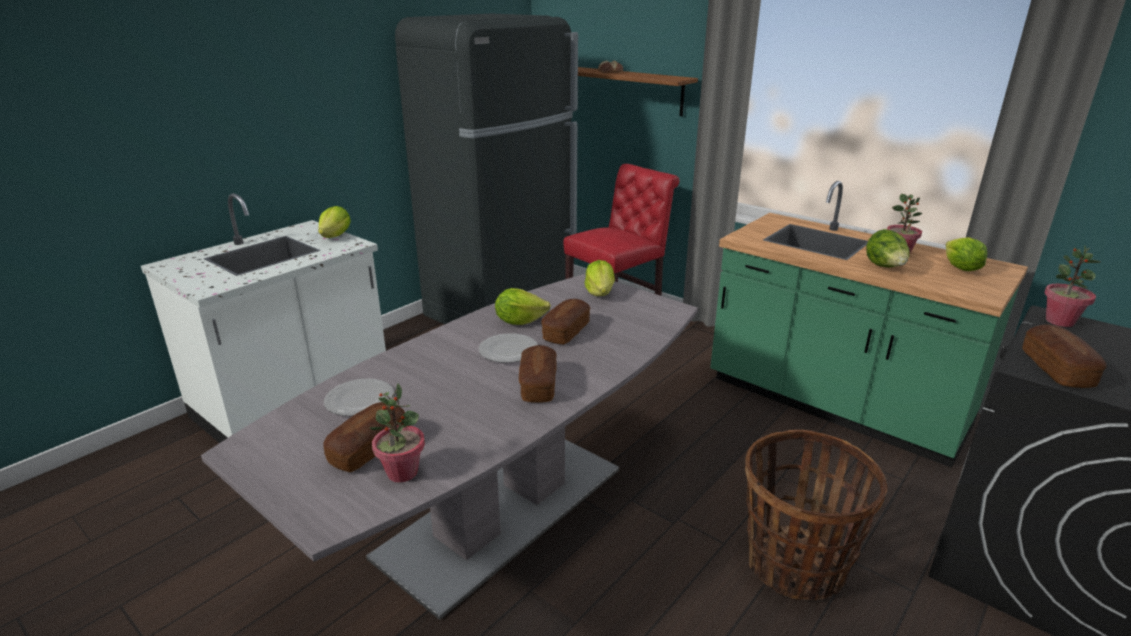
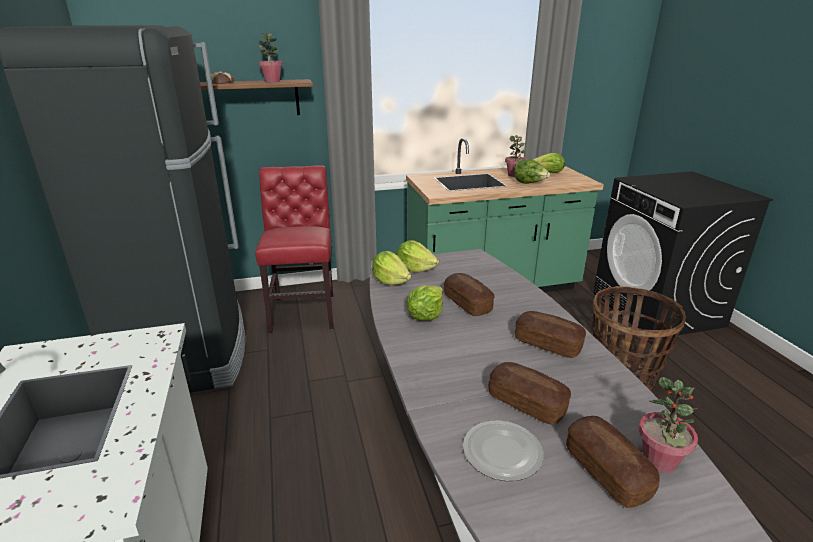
camera: 55 degrees left, 0 degrees up
lettuce [318,206,351,238] -> lettuce moved to [372,251,411,285]
plate [478,333,538,363] -> none
bread [1022,324,1107,388] -> bread moved to [488,362,571,425]
potted plant [1044,245,1100,327] -> potted plant moved to [258,33,283,82]

